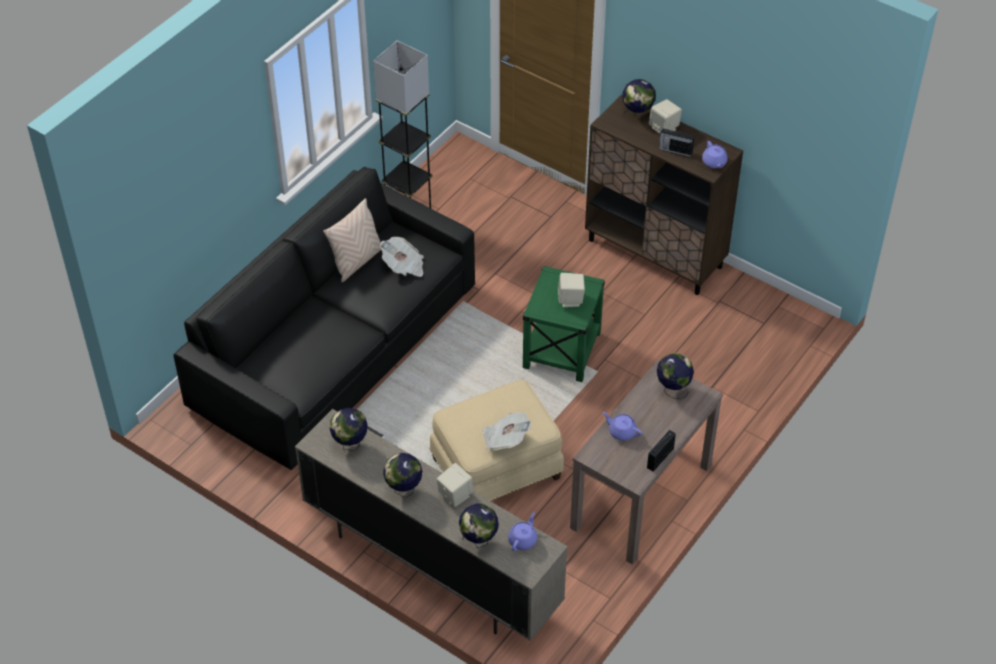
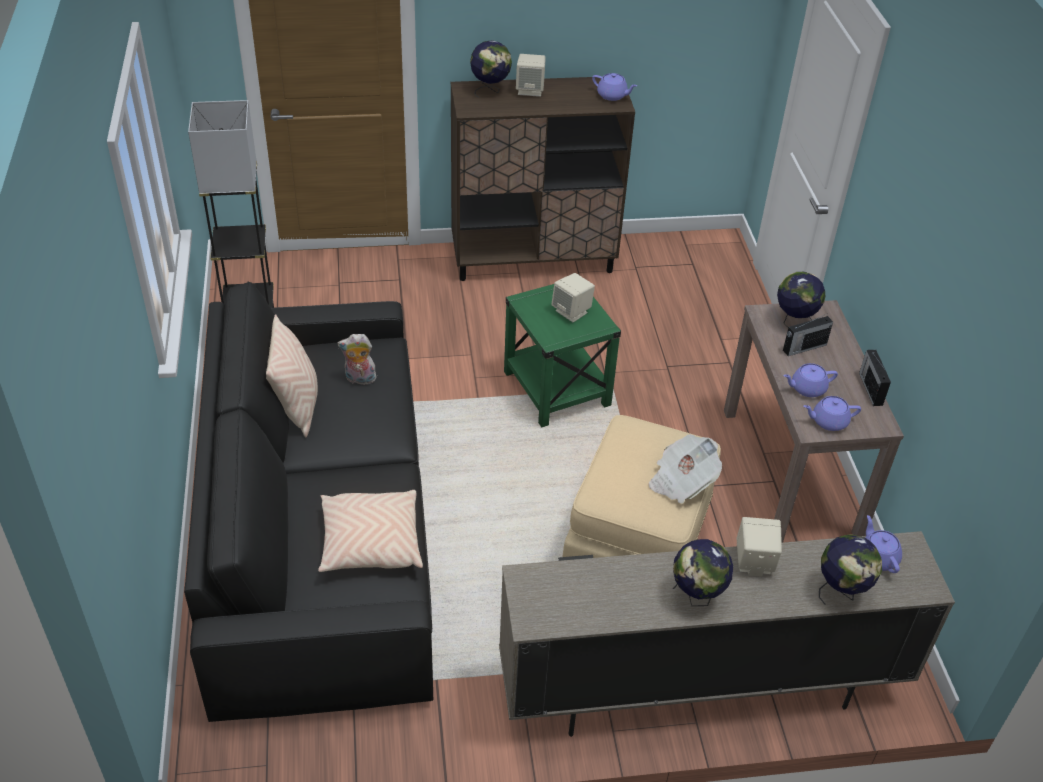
camera: 45 degrees left, 5 degrees down
globe [330,408,368,451] -> none
newspaper [380,237,424,277] -> plush toy [337,334,377,387]
radio [659,128,694,157] -> radio moved to [783,314,833,356]
none -> beige pillow [318,490,423,572]
none -> purple teapot [803,396,861,431]

